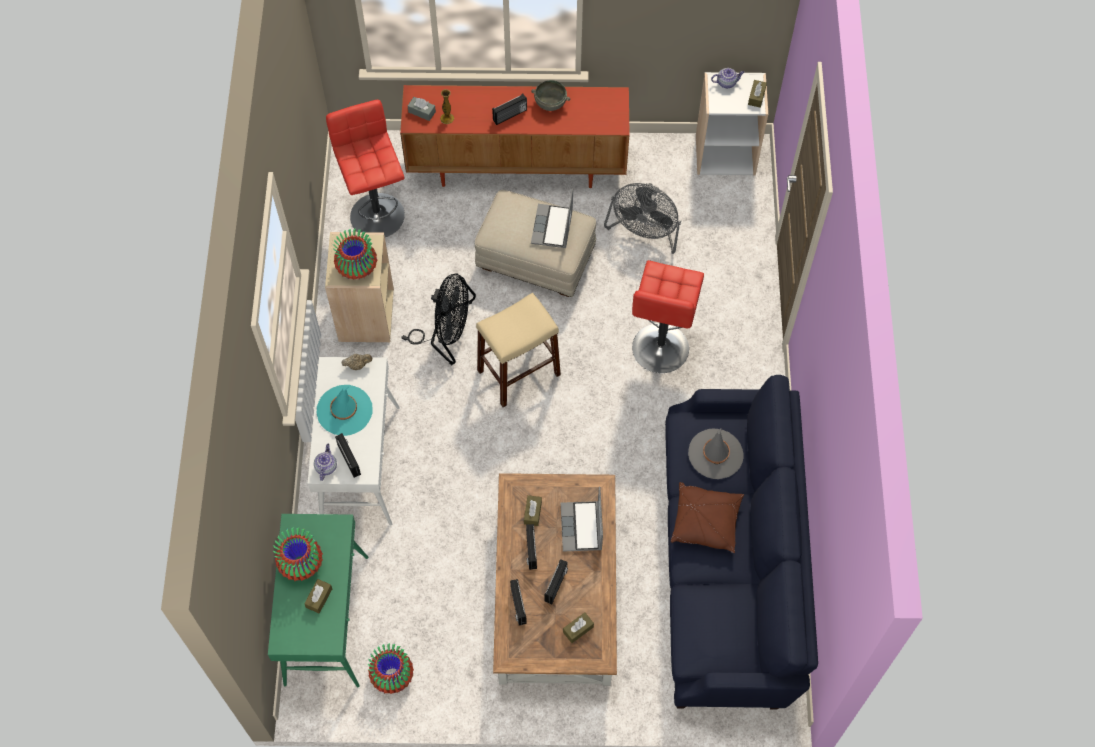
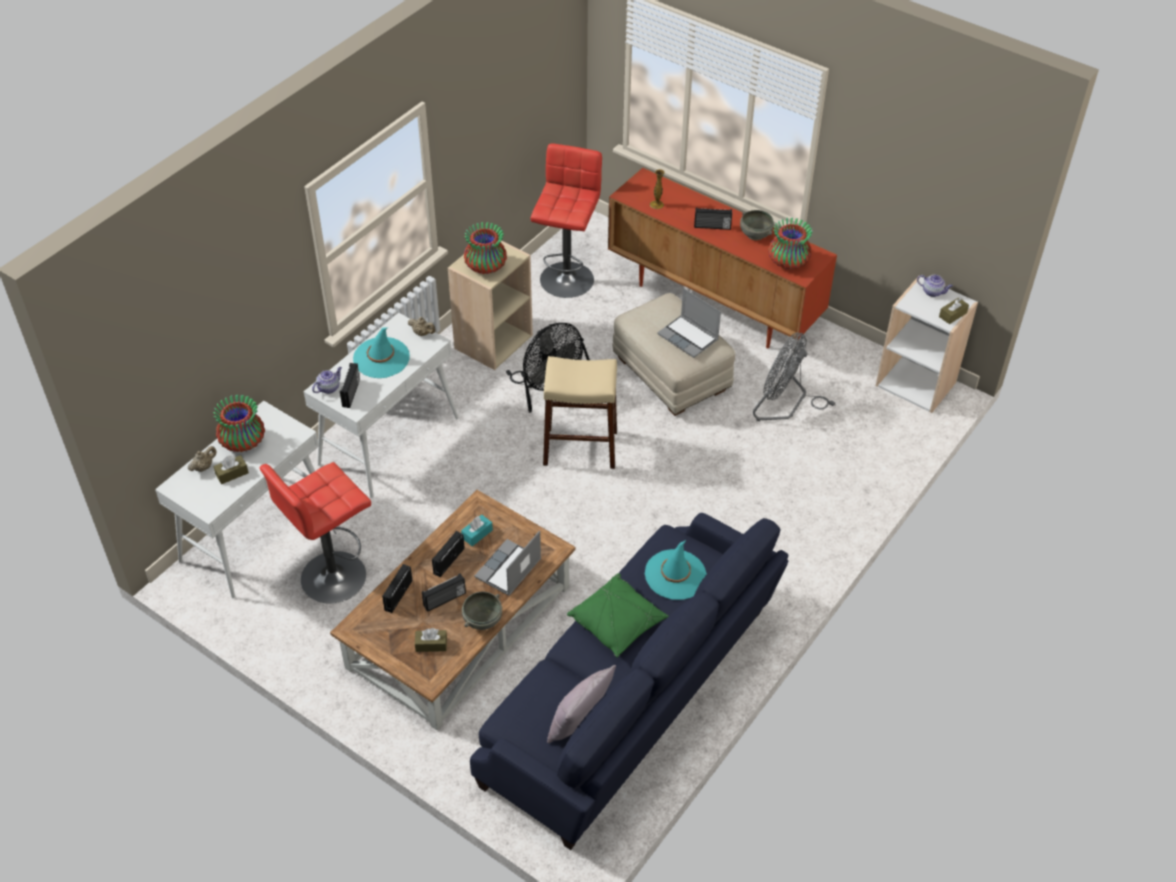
camera: 35 degrees right, 15 degrees down
green console table [268,514,368,687] -> white console table [155,401,319,598]
vase [368,643,414,694] -> vase moved to [768,218,813,269]
grey tissue box [408,97,436,121] -> none
brown tissue box [524,495,542,526] -> turquoise tissue box [461,514,493,546]
laptop [531,188,573,248] -> laptop turned 90 degrees counterclockwise [657,288,721,358]
grey fan [604,183,681,254] -> grey fan turned 60 degrees clockwise [753,333,836,421]
red stool [632,260,704,373] -> red stool moved to [260,462,371,604]
brown pillow [671,482,744,553] -> green pillow [567,573,669,658]
grey hat [688,428,743,479] -> turquoise hat [645,540,707,600]
none -> beige teapot [188,446,216,472]
none -> grey bowl [462,592,502,630]
none -> purple pillow [547,665,616,743]

